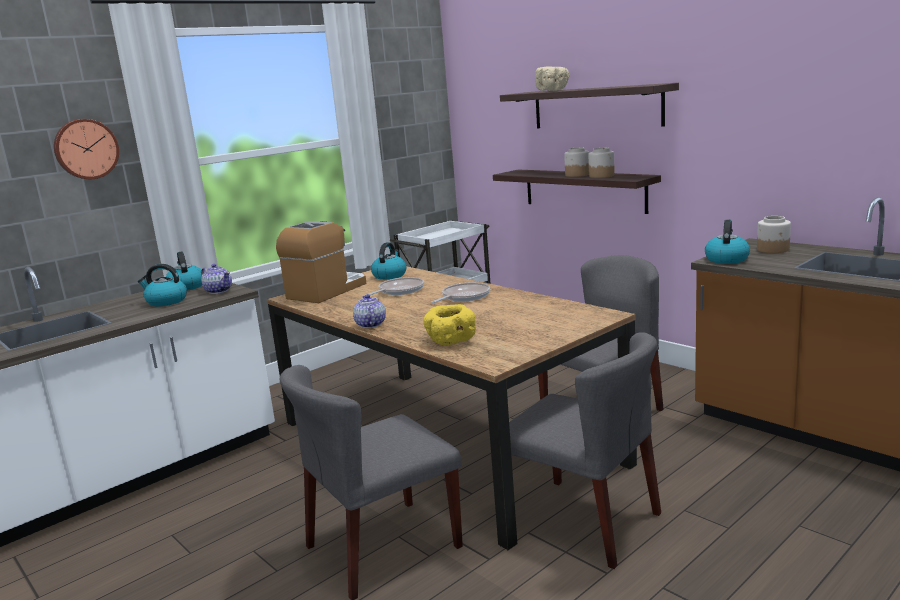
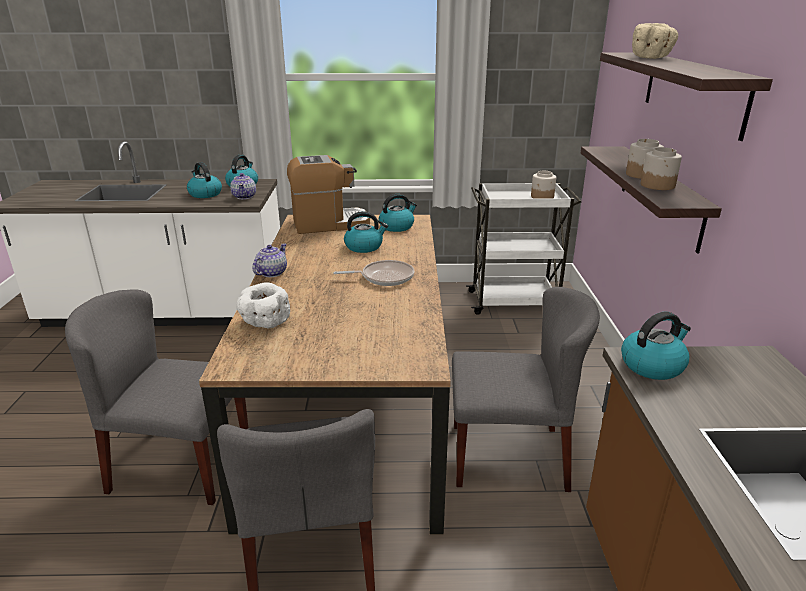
camera: 40 degrees right, 10 degrees up
wall clock [54,119,119,179] -> none
frying pan [366,277,424,295] -> kettle [344,211,388,253]
yellow bowl [423,304,476,345] -> white bowl [236,282,290,329]
jar [757,216,791,253] -> jar moved to [531,171,556,199]

